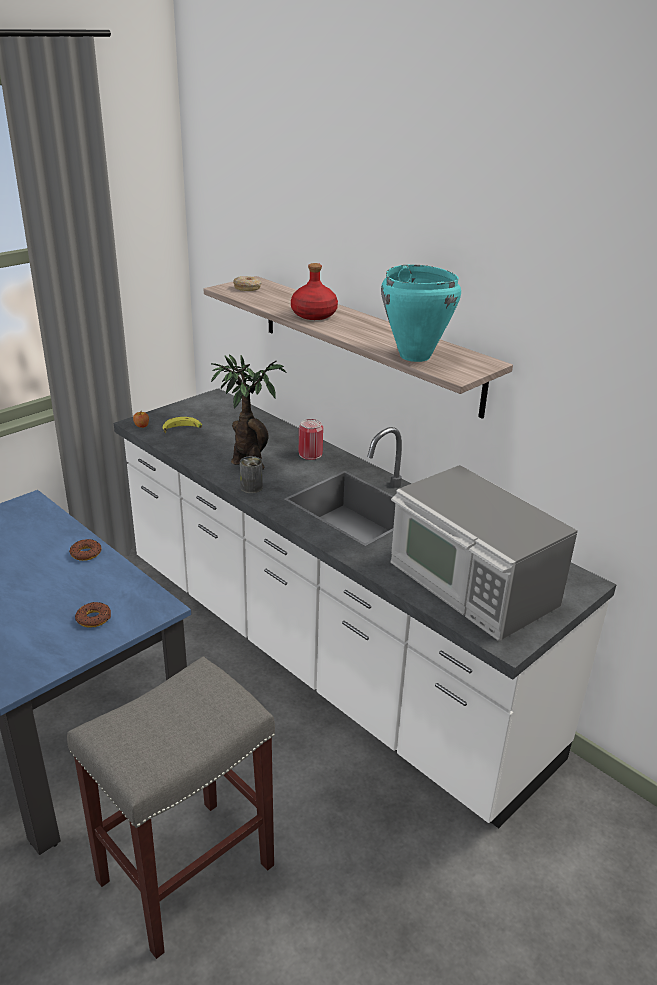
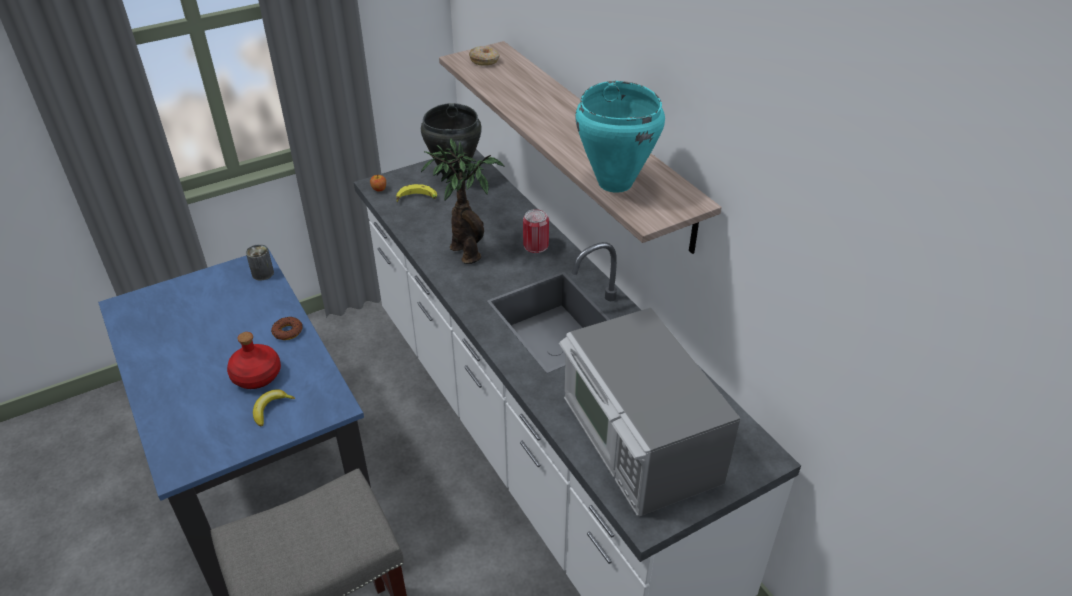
camera: 15 degrees right, 10 degrees up
donut [75,602,111,628] -> banana [253,389,295,426]
can [240,456,263,493] -> can moved to [246,244,274,281]
red bottle [291,263,338,320] -> red bottle moved to [227,332,281,389]
none -> black cooking pot [421,103,482,179]

